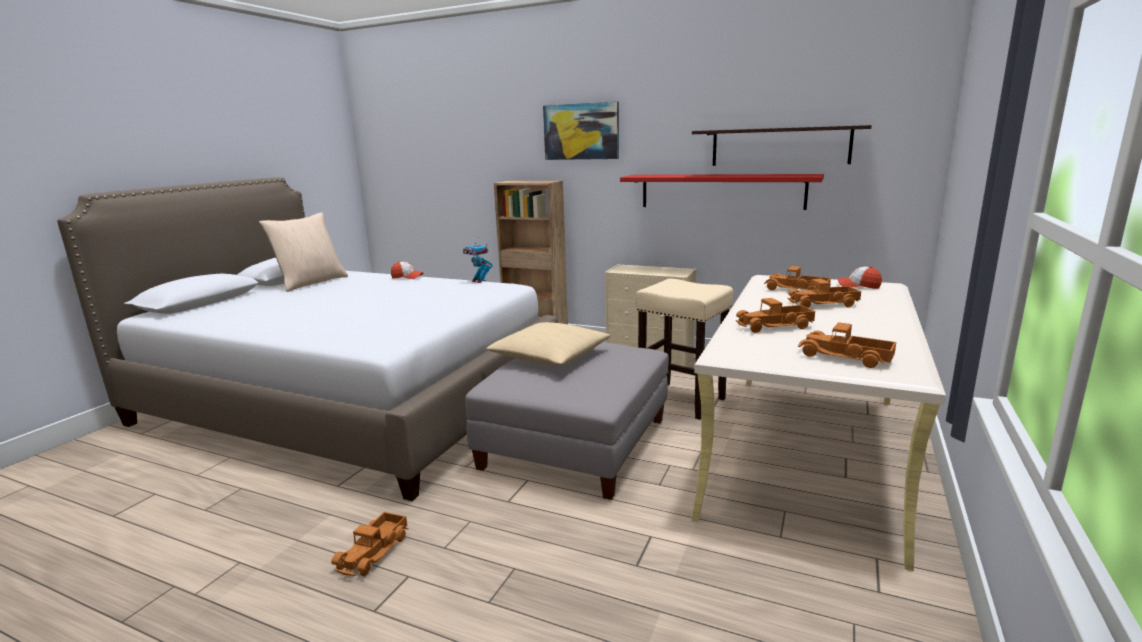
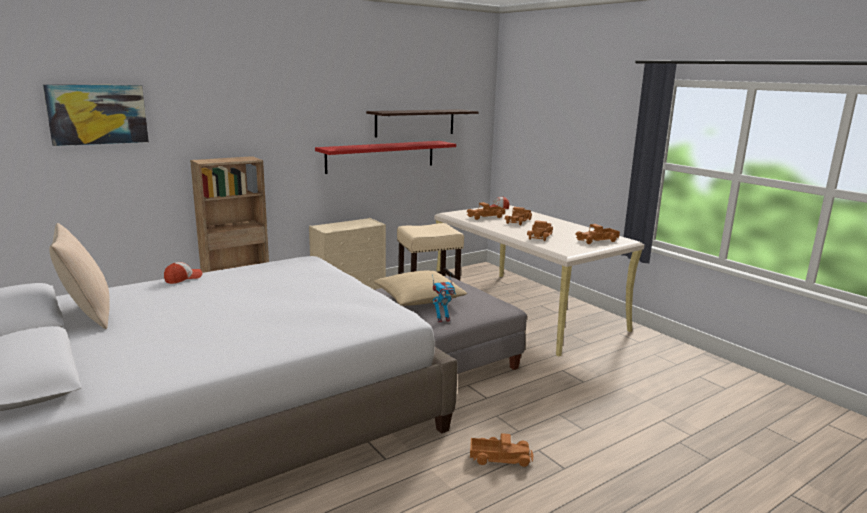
camera: 60 degrees left, 0 degrees up
toy truck [331,512,409,576] -> toy truck turned 45 degrees counterclockwise [470,433,533,467]
toy robot [463,237,492,283] -> toy robot moved to [432,274,456,322]
picture [543,102,619,160] -> picture moved to [43,84,149,146]

